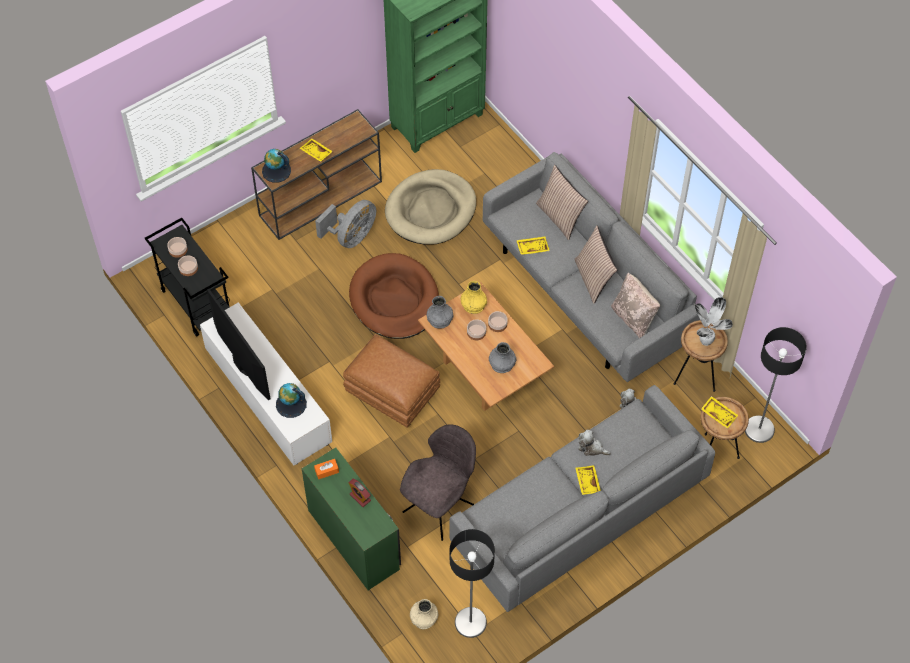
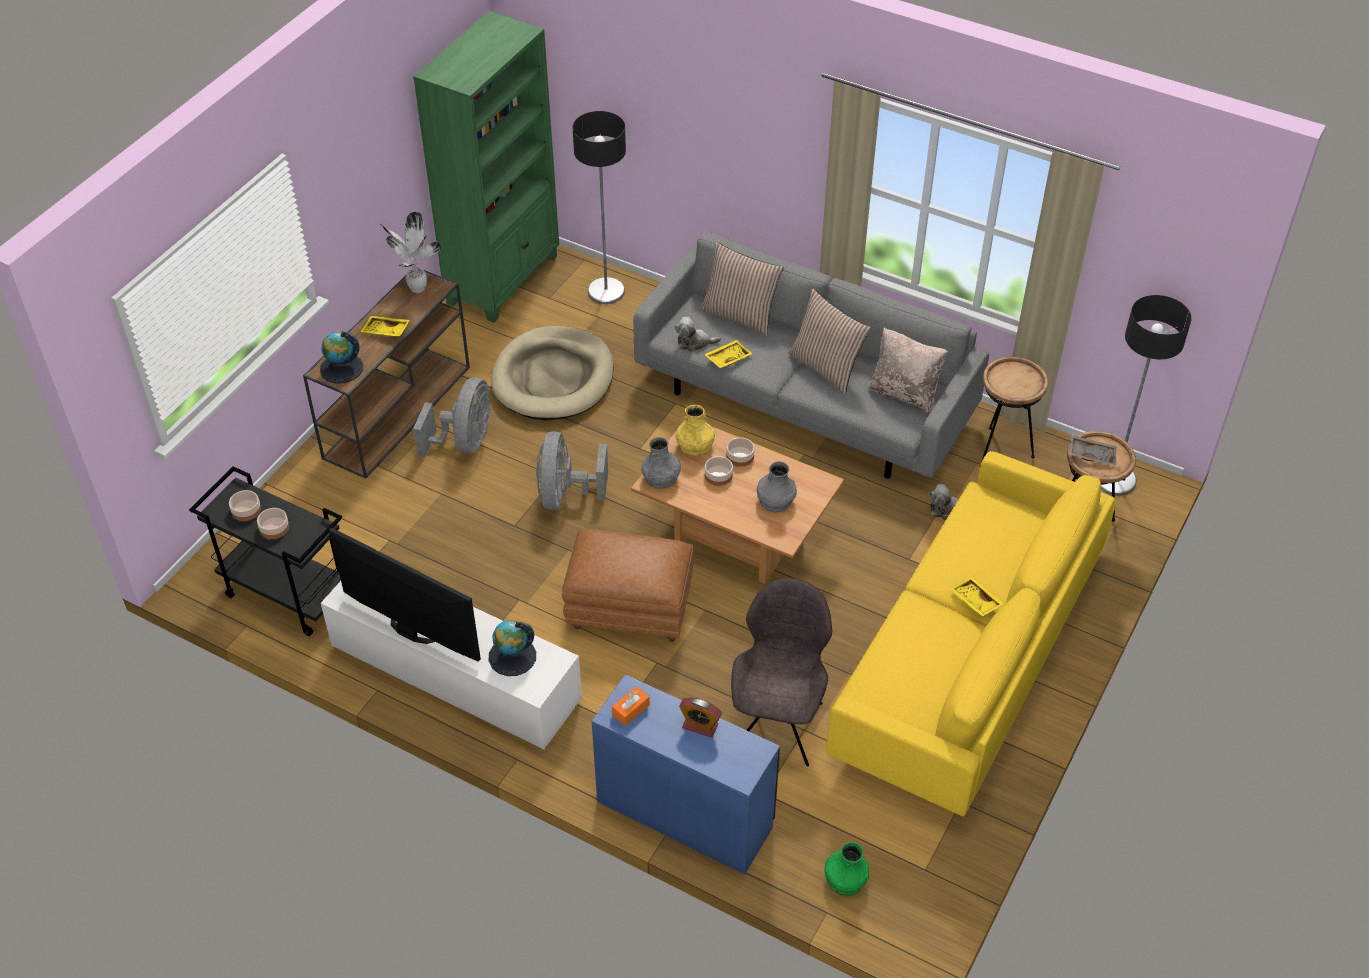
camera: 25 degrees left, 10 degrees down
green desk [302,448,401,590] -> blue desk [592,674,780,875]
brown dog bed [349,253,439,339] -> grey fan [536,431,608,510]
beige vase [410,599,438,629] -> green vase [825,842,869,896]
grey sofa [450,385,715,612] -> yellow sofa [826,451,1116,816]
floor lamp [450,529,495,638] -> floor lamp moved to [573,111,626,304]
plush toy [578,430,611,456] -> plush toy moved to [675,317,721,352]
potted plant [694,297,733,346] -> potted plant moved to [380,212,442,293]
yellow tray [701,396,738,429] -> grey tray [1069,435,1117,466]

